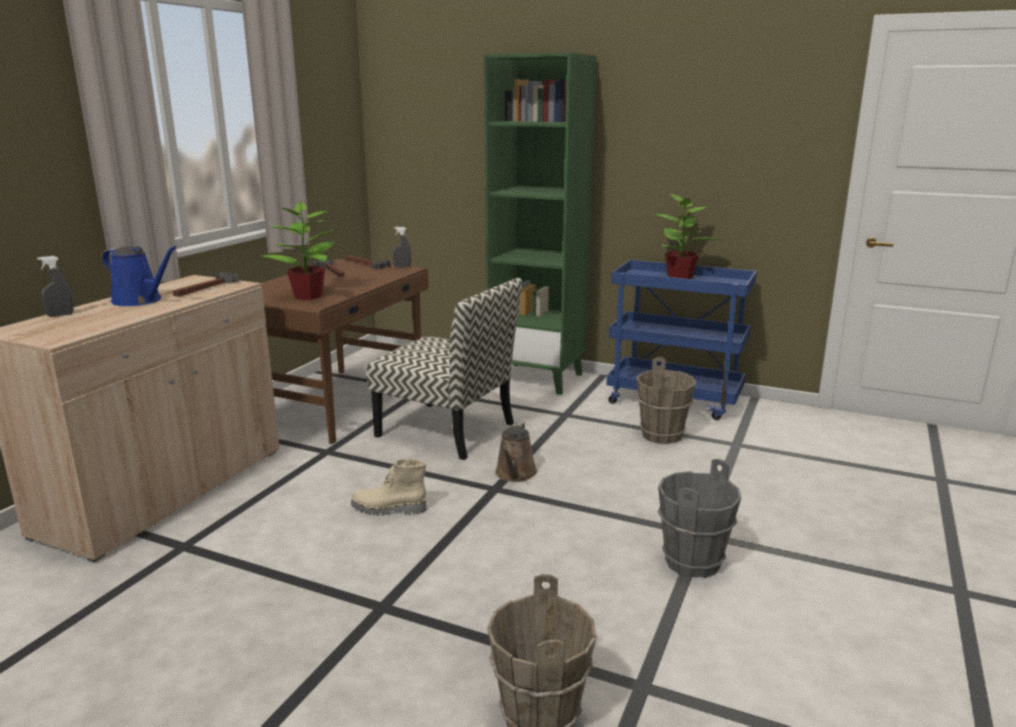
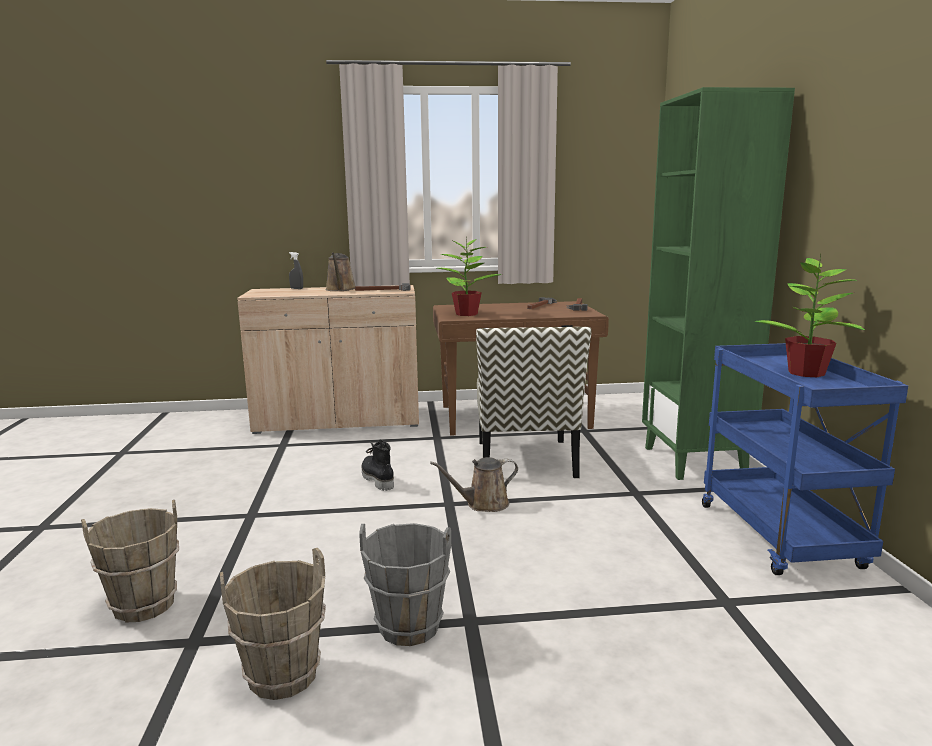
camera: 60 degrees right, 5 degrees down
blue watering can [102,246,177,306] -> brown watering can [325,252,356,291]
beige boot [351,459,426,516] -> black boot [361,440,394,491]
grey spray bottle [393,227,411,268] -> none
brown bucket [636,357,696,444] -> brown bucket moved to [220,548,326,700]

